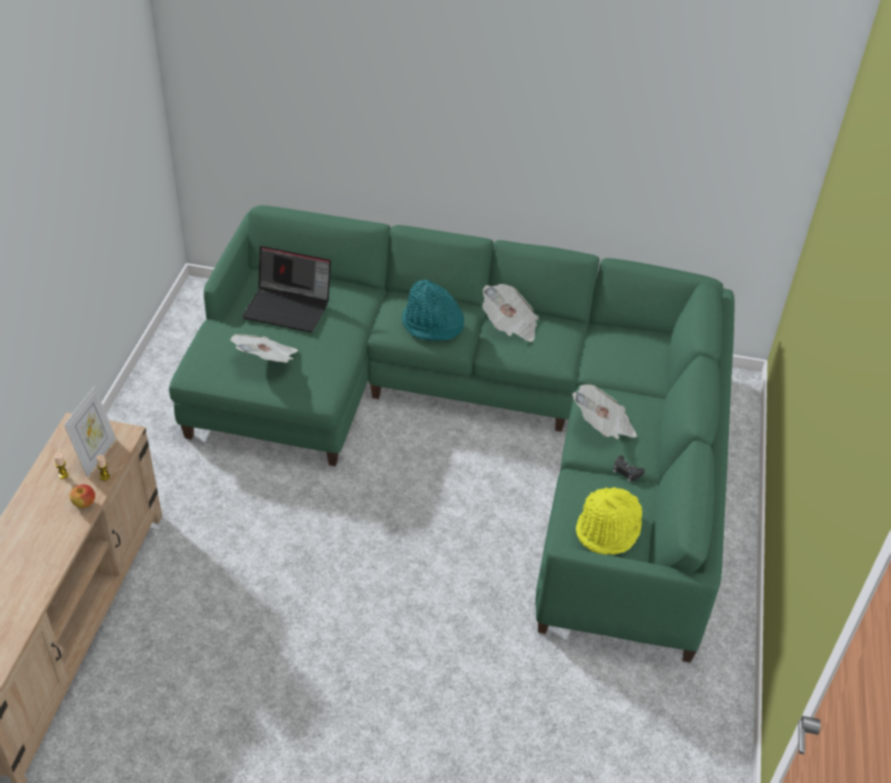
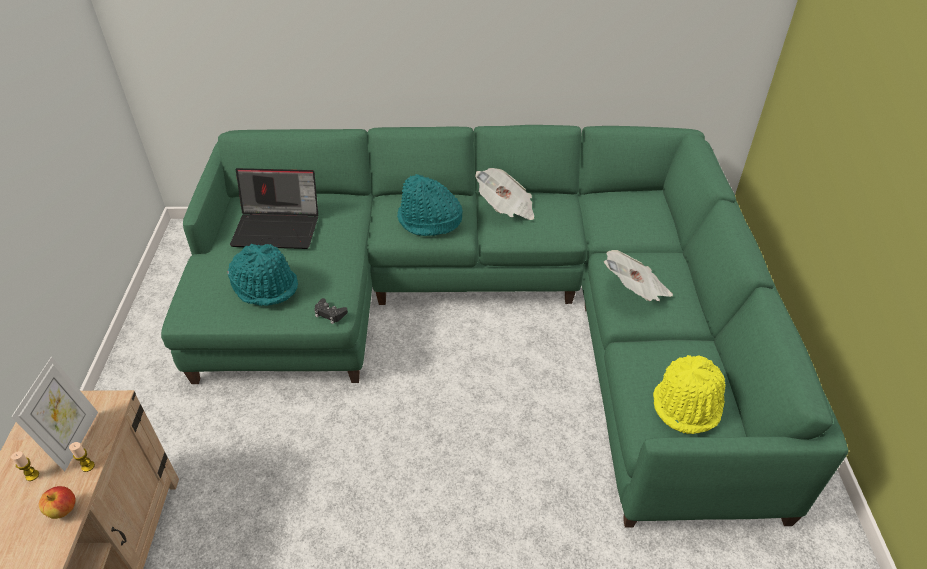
camera: 10 degrees left, 0 degrees up
newspaper [231,334,298,363] -> turquoise hat [227,244,298,306]
black game controller [613,455,645,482] -> black game controller moved to [314,298,348,324]

